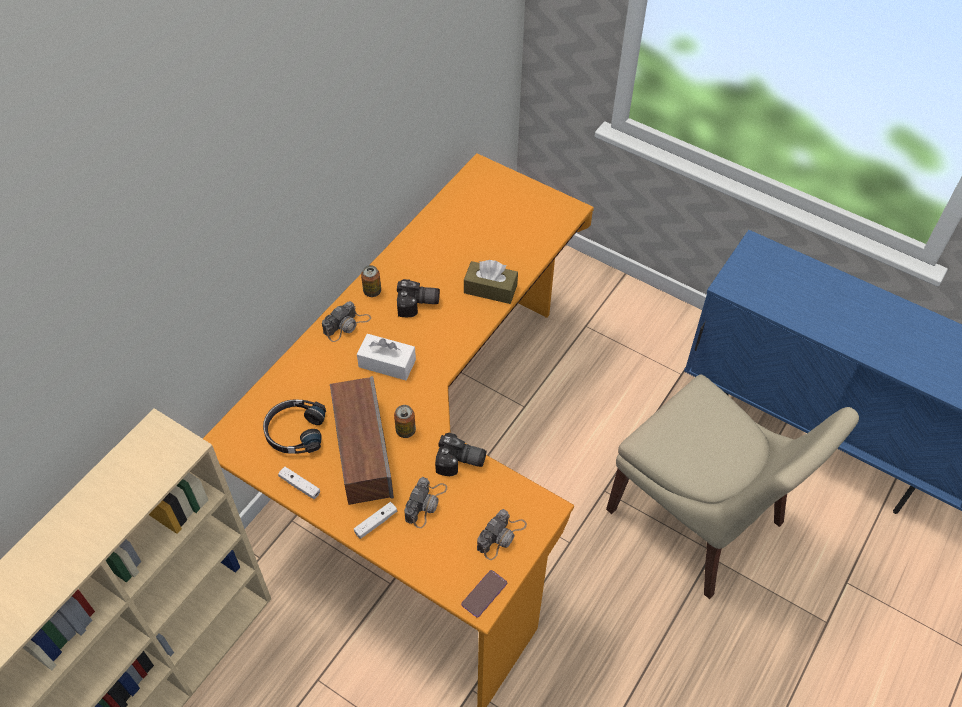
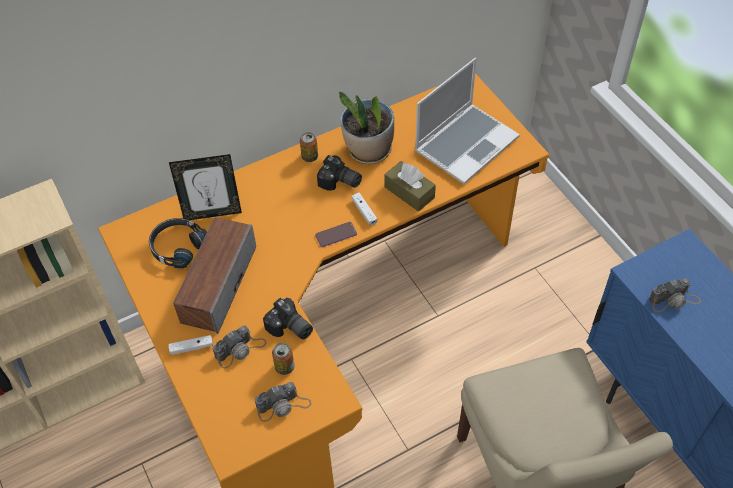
camera: 30 degrees right, 0 degrees up
white game controller [278,467,320,499] -> white game controller moved to [352,193,377,226]
camera [322,301,371,342] -> camera moved to [649,278,701,312]
white tissue box [357,334,416,380] -> none
can [394,405,416,438] -> can moved to [272,343,295,375]
phone [461,570,507,618] -> phone moved to [315,222,357,247]
none -> picture frame [169,154,242,220]
none -> potted plant [339,91,394,164]
none -> laptop [415,58,520,184]

